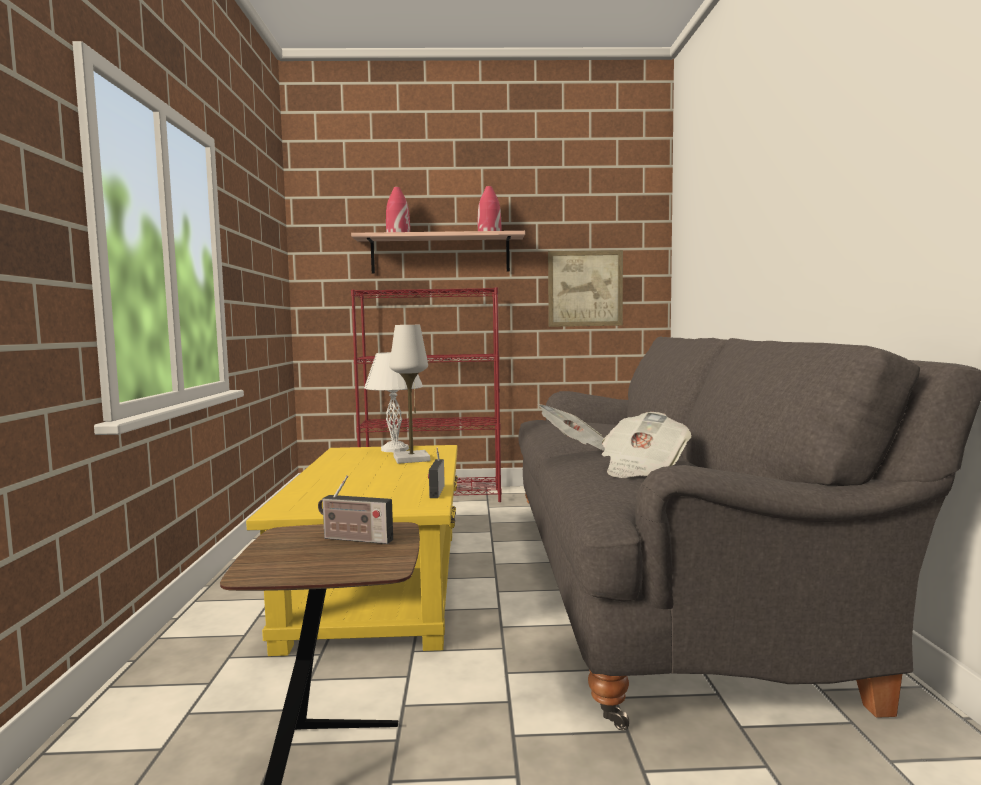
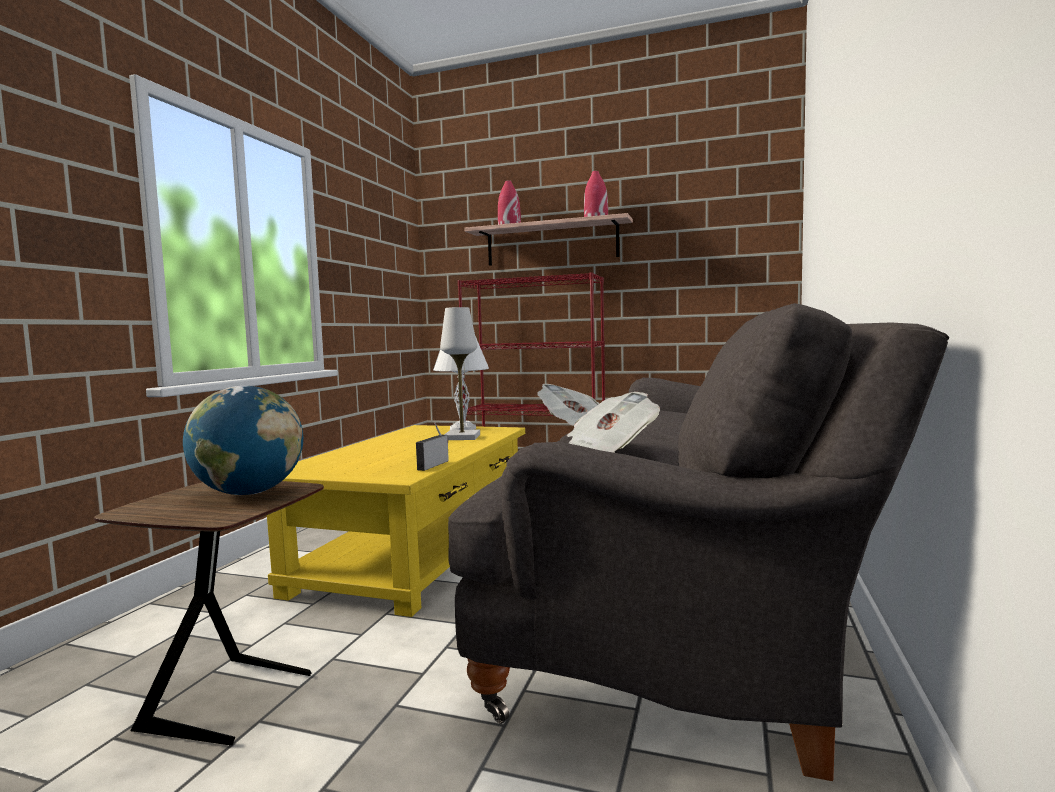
camera: 20 degrees right, 0 degrees up
radio [318,475,393,544] -> globe [183,386,303,495]
picture [548,250,623,327] -> none

